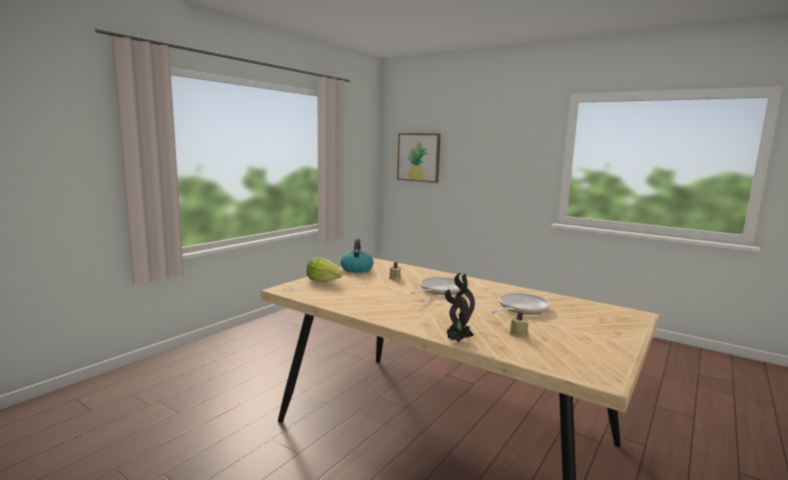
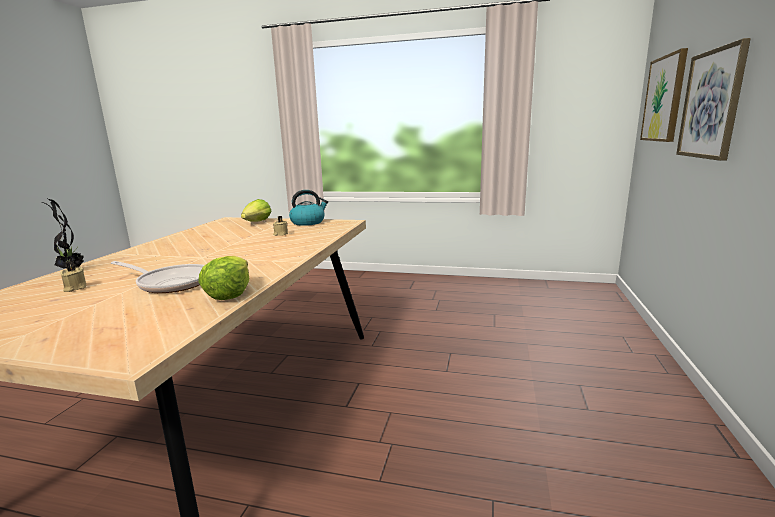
camera: 70 degrees right, 5 degrees up
frying pan [410,277,463,295] -> none
none -> lettuce [198,256,249,300]
none -> picture [676,38,751,161]

